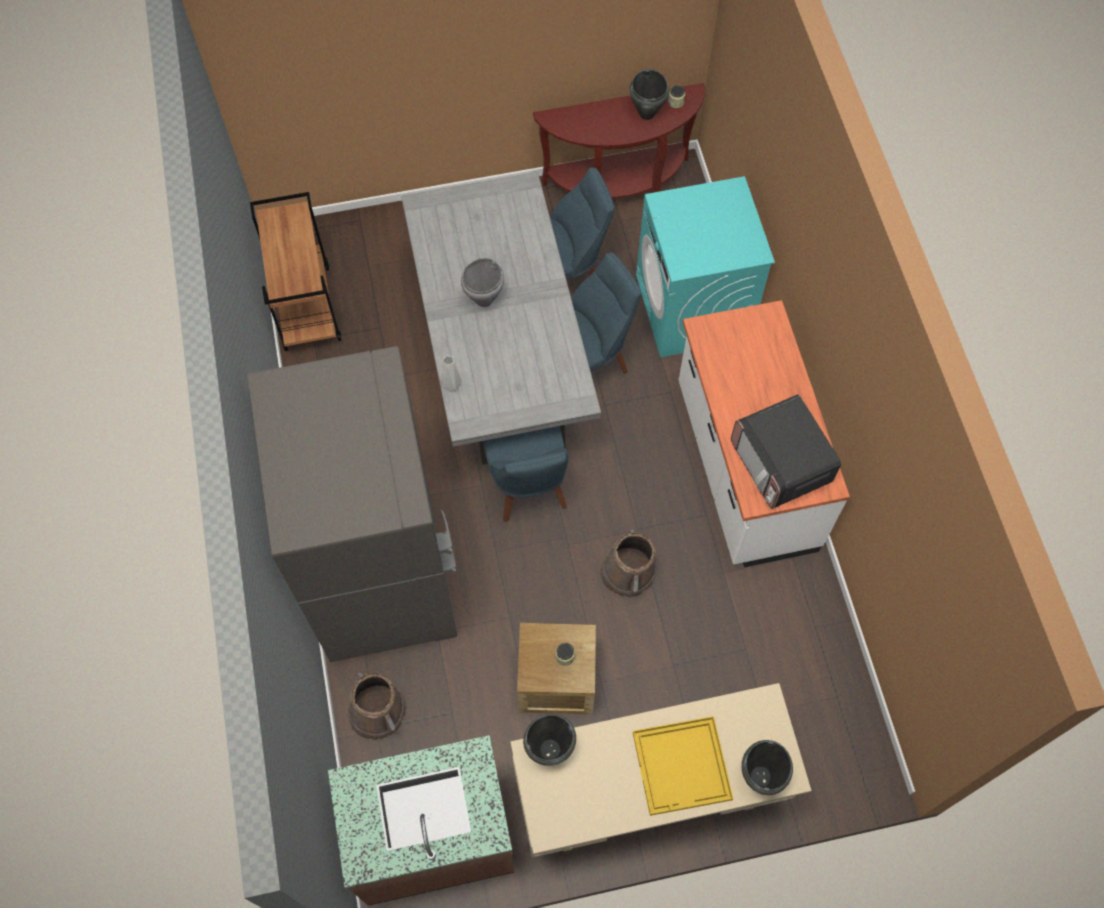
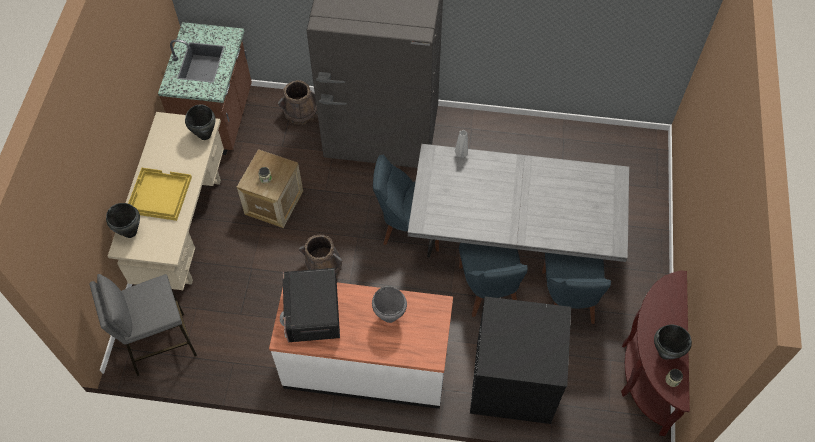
camera: 110 degrees right, 5 degrees down
brown cart [250,192,342,351] -> none
grey cooking pot [461,258,504,307] -> grey cooking pot moved to [372,286,407,323]
turquoise washing machine [636,176,775,357] -> black washing machine [470,296,571,424]
microwave [731,394,841,509] -> microwave turned 90 degrees counterclockwise [280,268,340,342]
none -> grey stool [89,274,197,376]

